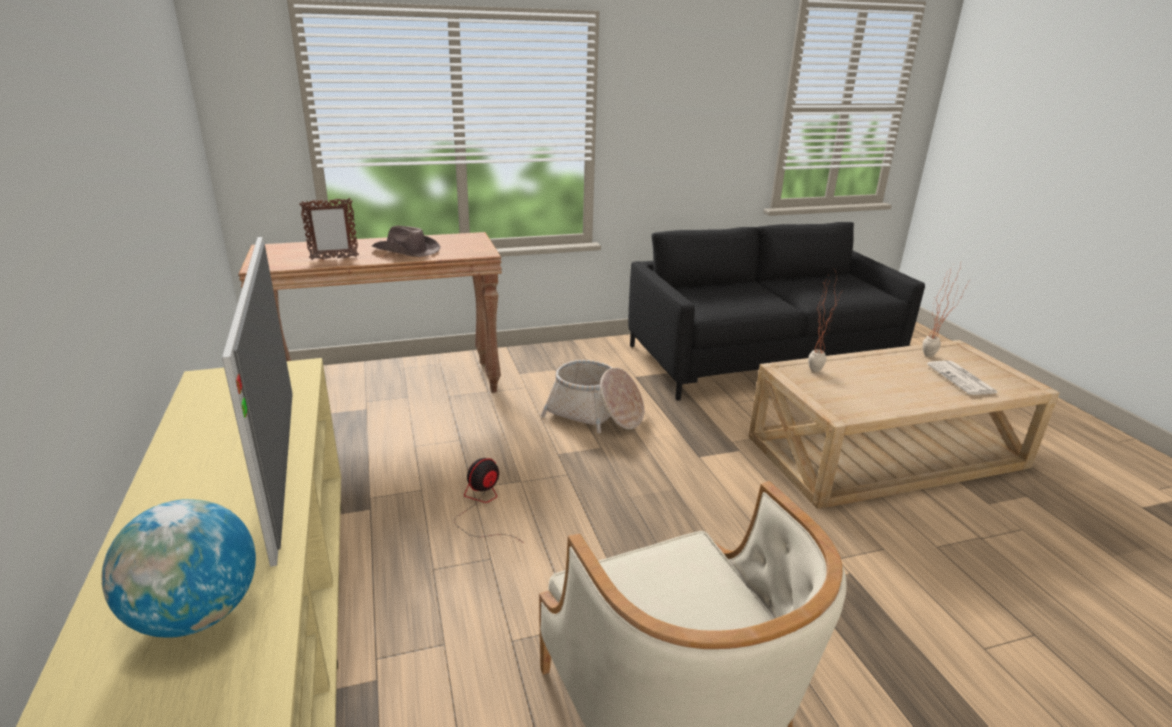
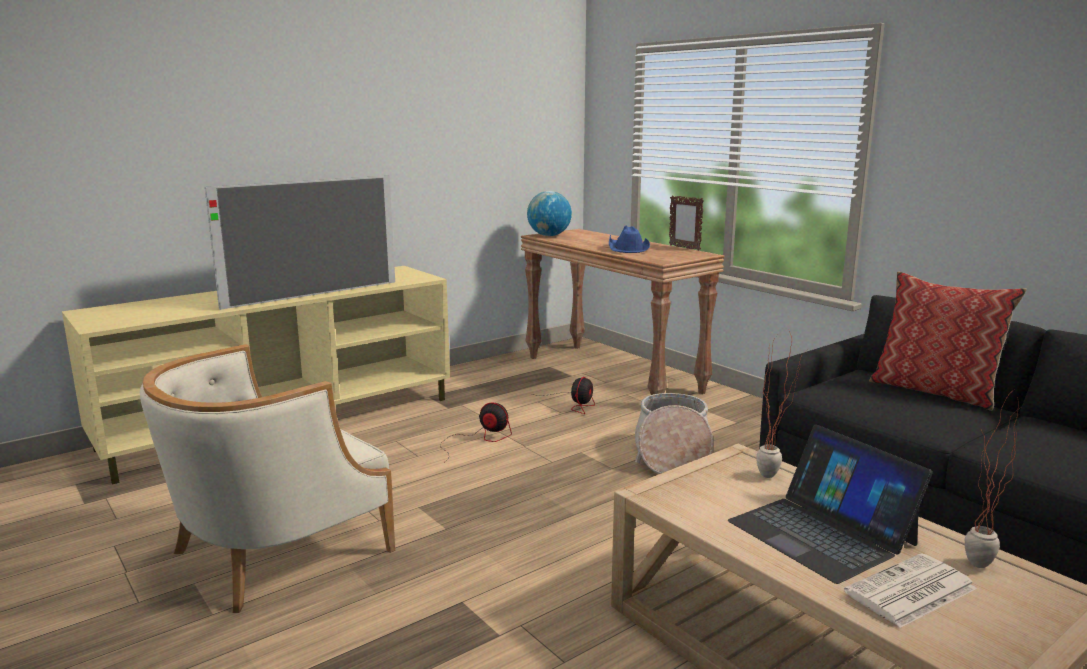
camera: 70 degrees right, 10 degrees down
globe [101,499,256,638] -> globe moved to [527,191,572,236]
picture frame [299,198,359,260] -> picture frame moved to [669,195,704,251]
brown hat [372,225,440,257] -> blue hat [609,226,650,253]
none -> fan [531,377,595,414]
none -> laptop [728,424,933,584]
none -> pillow [869,272,1027,411]

